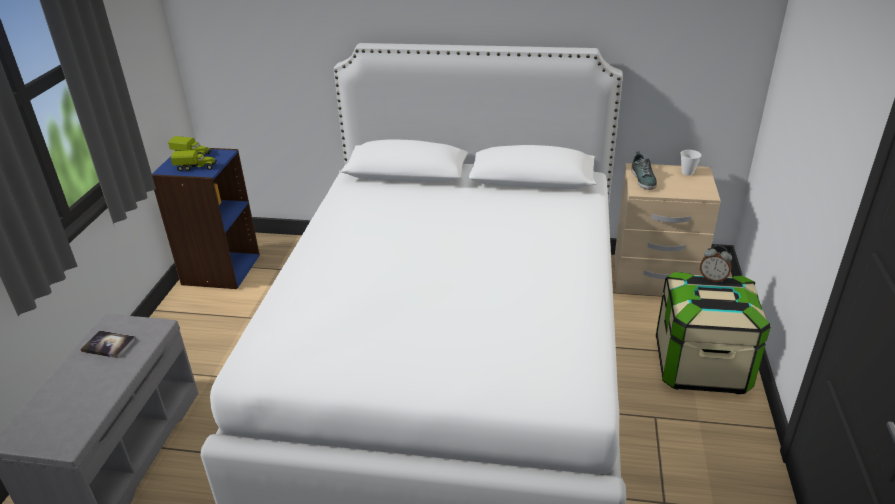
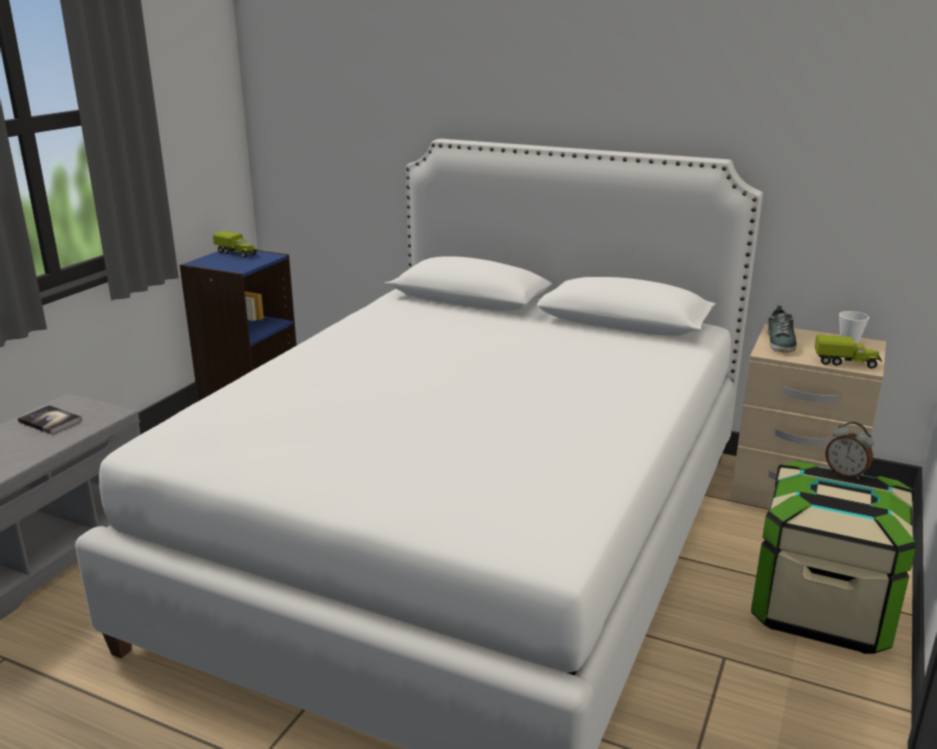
camera: 15 degrees right, 10 degrees down
toy truck [171,150,217,171] -> toy truck moved to [815,334,882,369]

